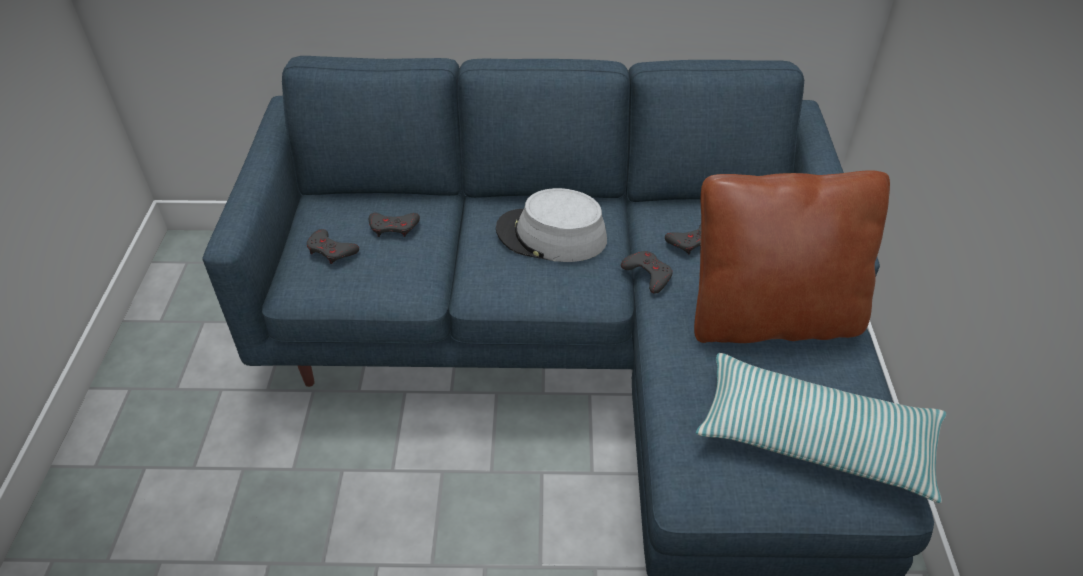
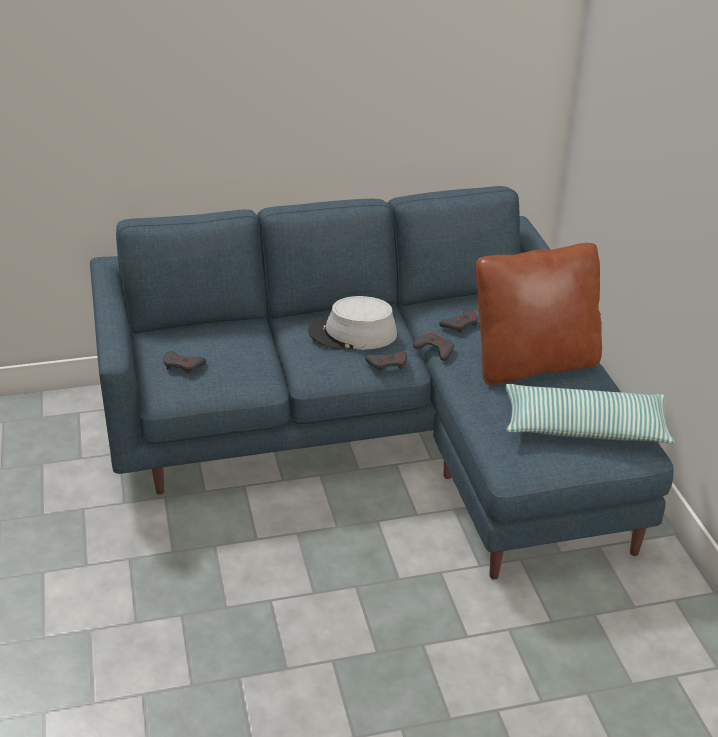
camera: 15 degrees left, 10 degrees down
grey game controller [369,213,420,237] -> grey game controller moved to [365,351,407,372]

